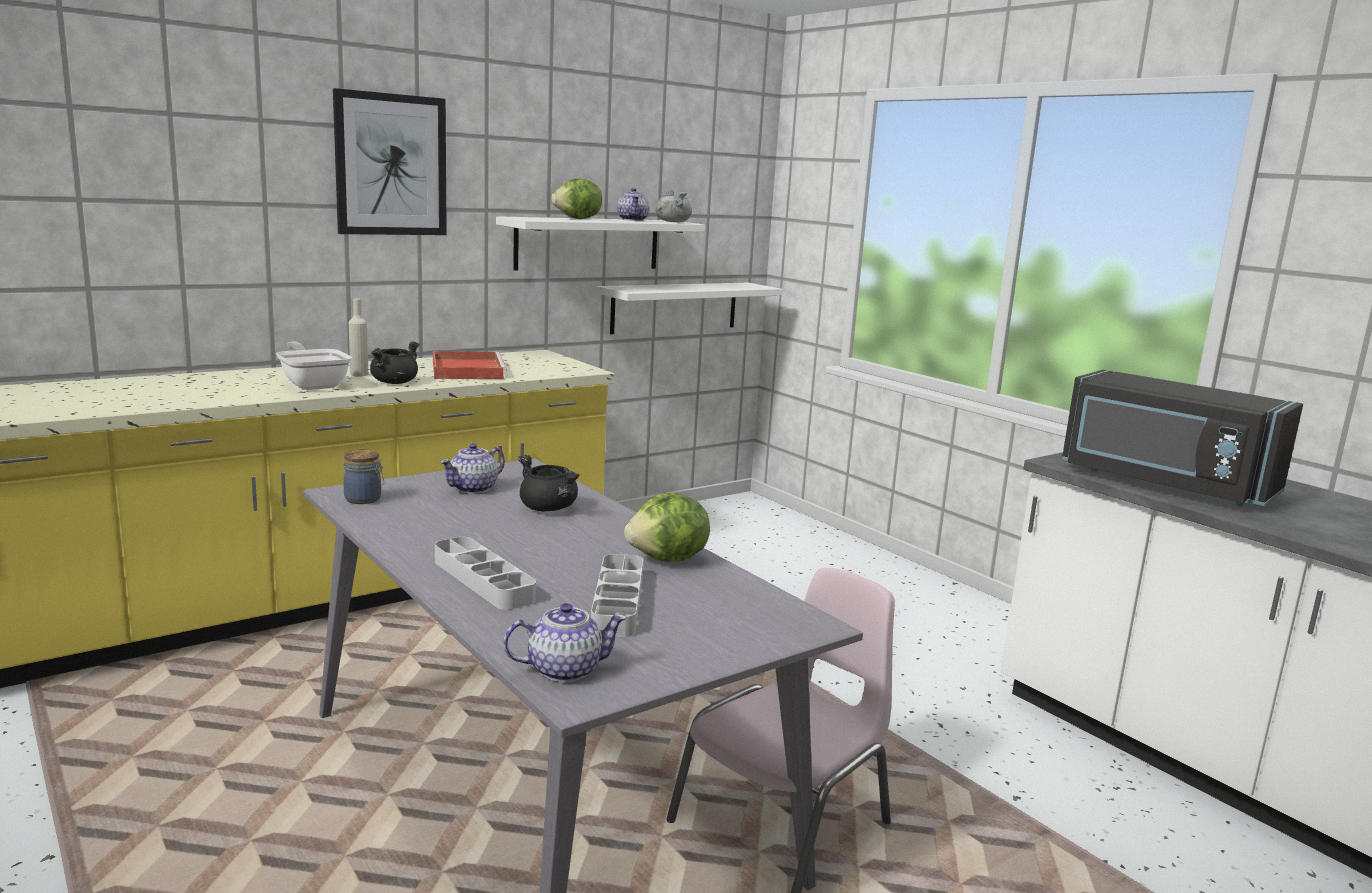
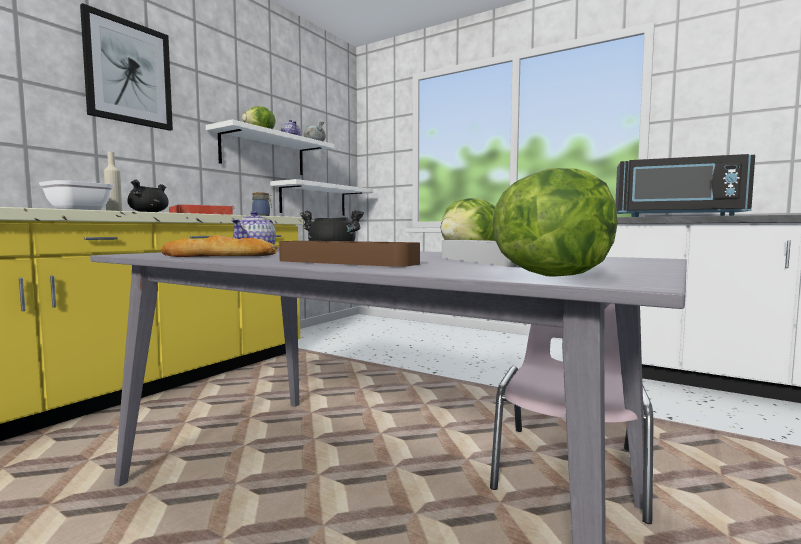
camera: 20 degrees left, 10 degrees down
jar [344,450,384,504] -> jar moved to [252,192,272,216]
grey tray [435,537,536,610] -> brown tray [279,241,420,267]
teapot [503,603,627,682] -> lettuce [492,168,618,277]
none -> bread [161,235,278,257]

